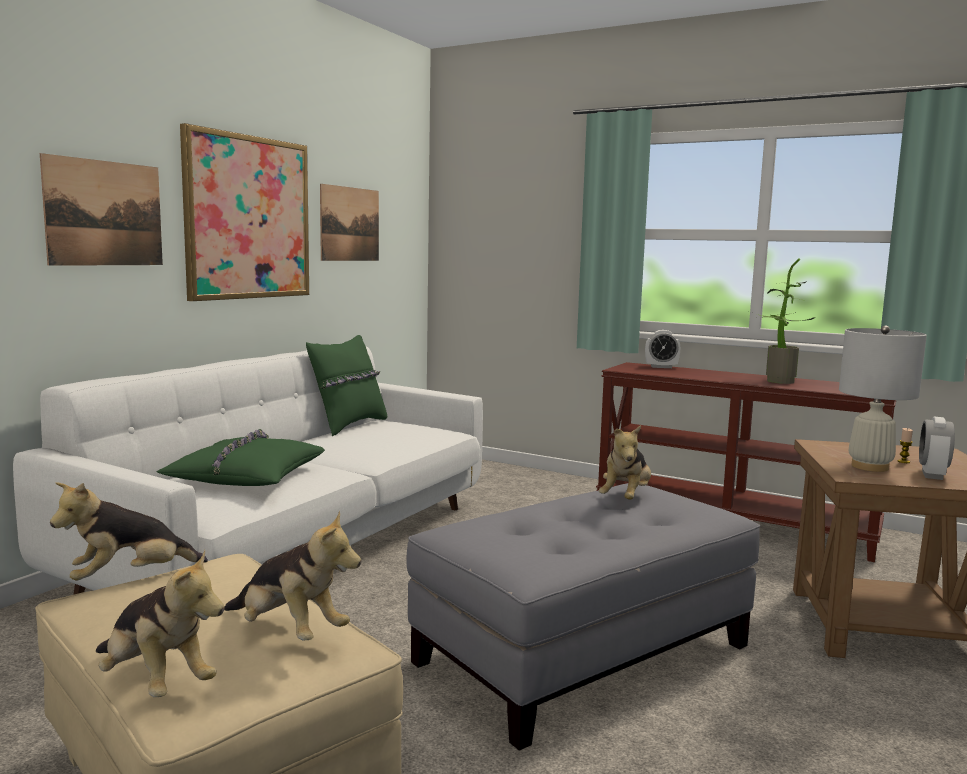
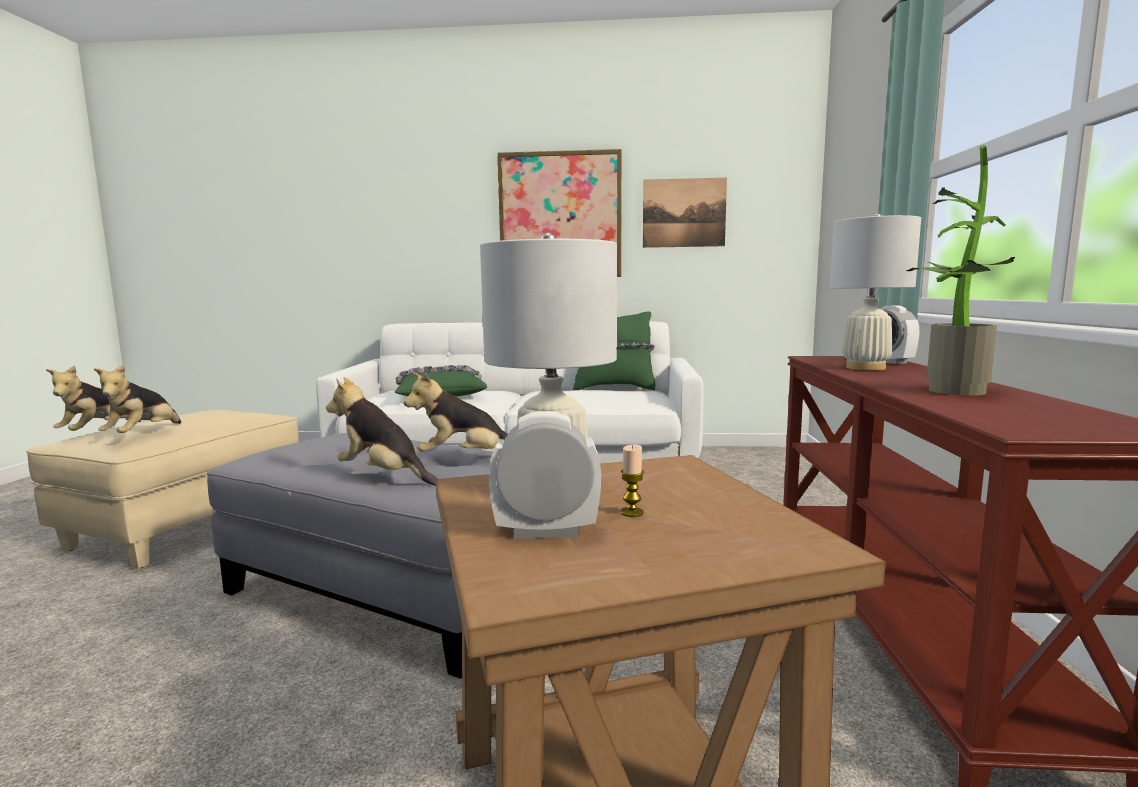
camera: 65 degrees right, 0 degrees up
picture [40,153,163,266] -> none
plush toy [50,482,208,581] -> plush toy moved to [326,377,438,486]
none -> white table lamp [830,213,921,370]

